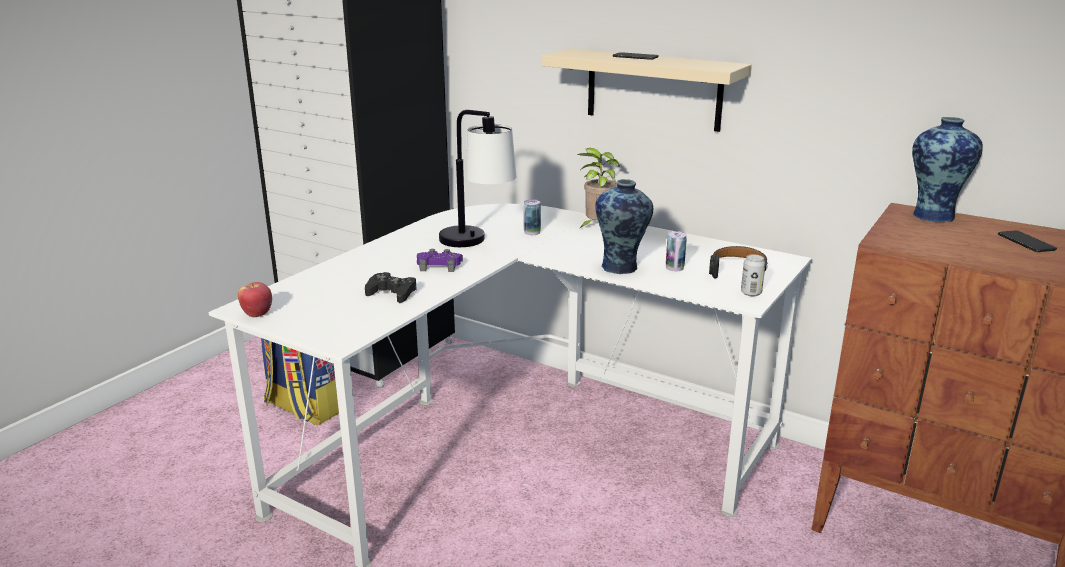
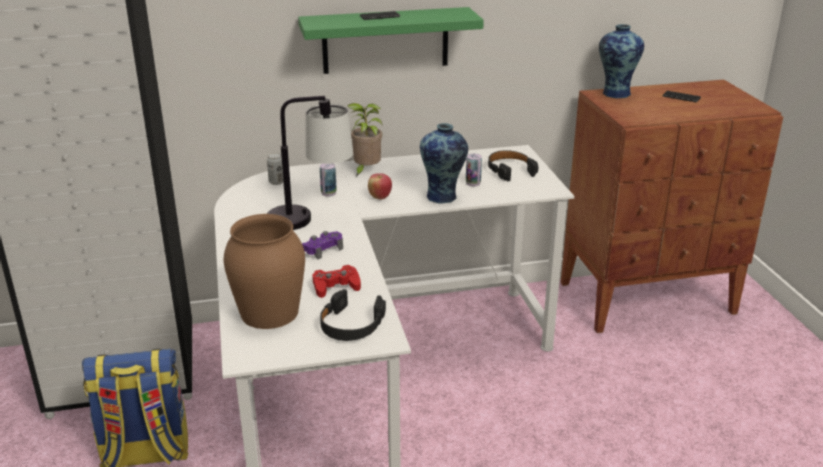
camera: 45 degrees left, 5 degrees up
apple [238,282,272,317] -> apple moved to [368,173,392,200]
black game controller [365,272,417,303] -> red game controller [312,265,361,298]
beige shelf [541,48,752,132] -> green shelf [298,7,484,74]
can [741,254,766,296] -> can moved to [267,153,283,185]
none -> brown vase [224,214,305,329]
none -> black headphones [320,289,386,341]

